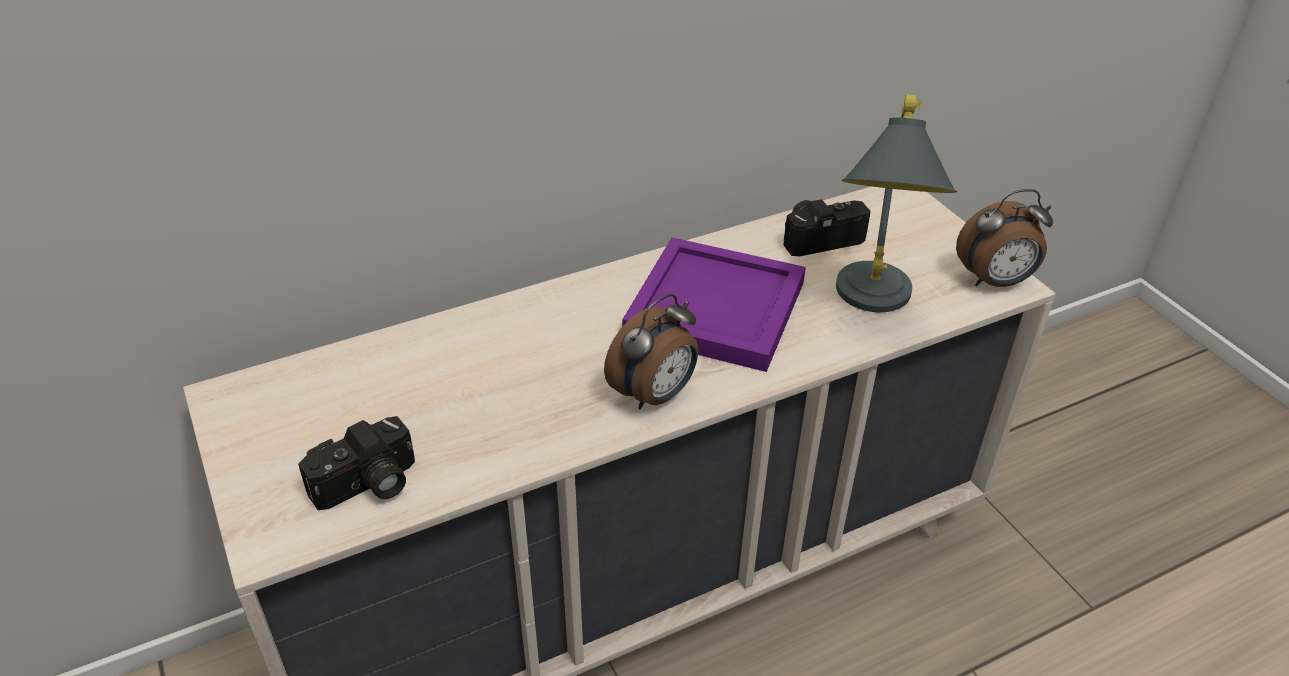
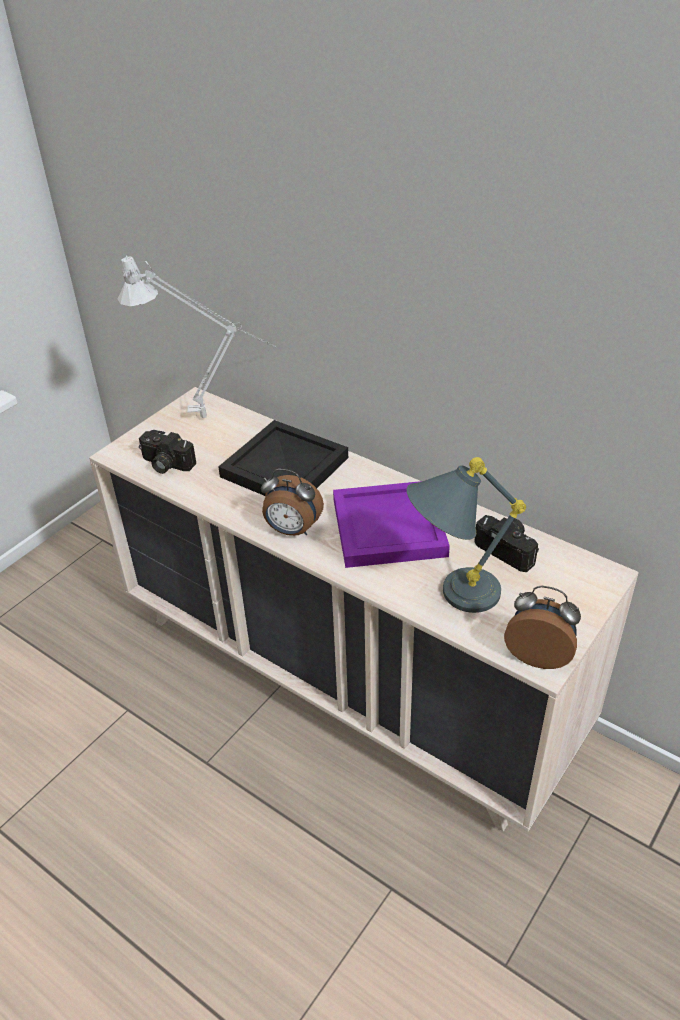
camera: 65 degrees right, 0 degrees up
alarm clock [956,189,1053,287] -> alarm clock turned 150 degrees clockwise [504,586,581,669]
none -> grey table lamp [118,255,277,418]
none -> black tray [218,420,348,496]

